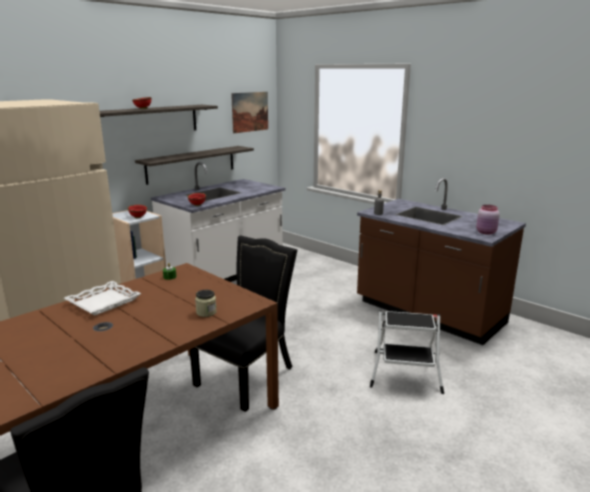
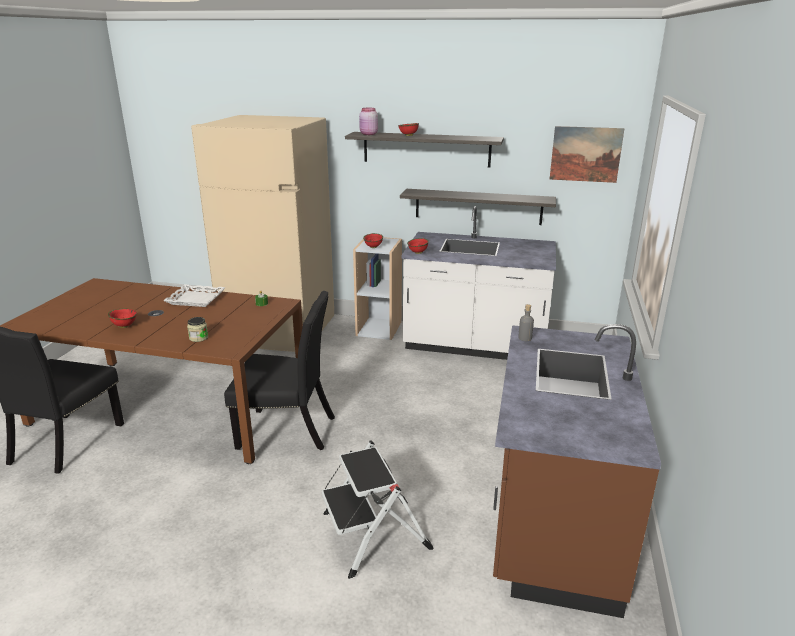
camera: 60 degrees right, 5 degrees up
pink jar [476,205,500,235] -> pink jar moved to [359,108,378,135]
none -> red bowl [108,308,137,328]

